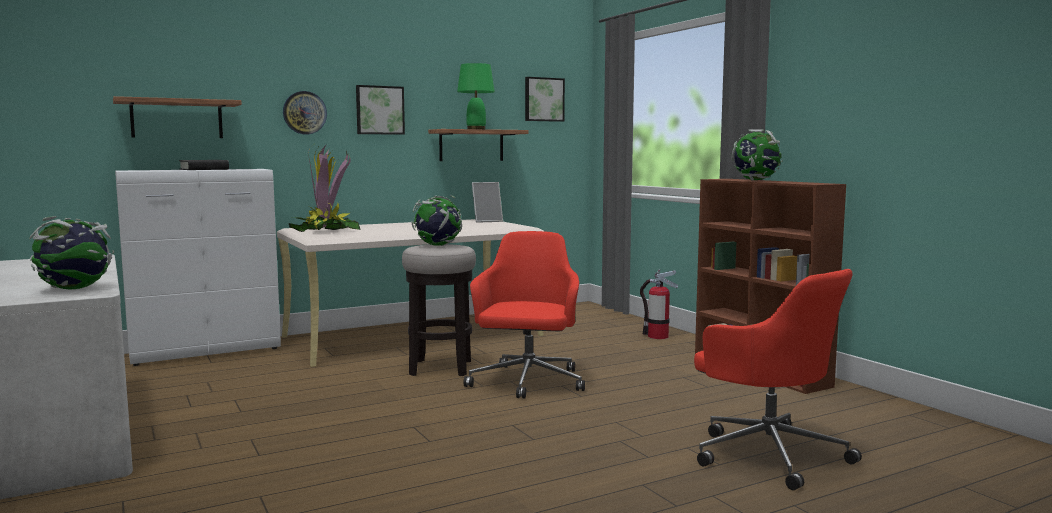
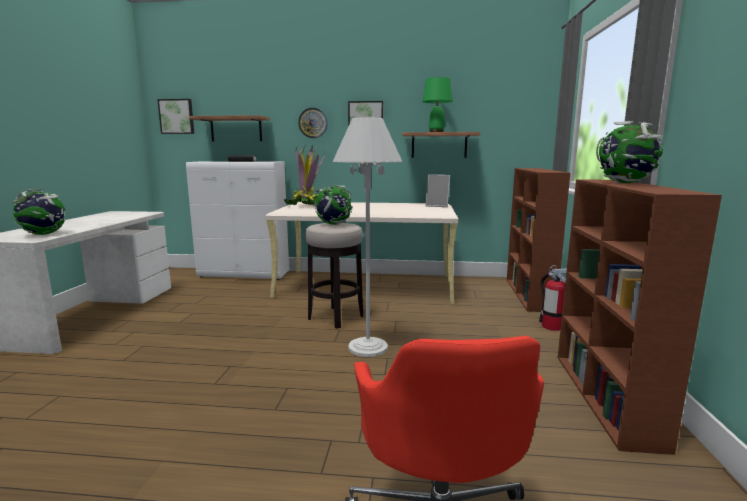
camera: 35 degrees right, 5 degrees up
red office chair [464,231,585,398] -> white floor lamp [333,117,402,357]
picture [525,77,565,122] -> picture moved to [157,99,194,134]
none -> brown bookcase [507,168,570,312]

